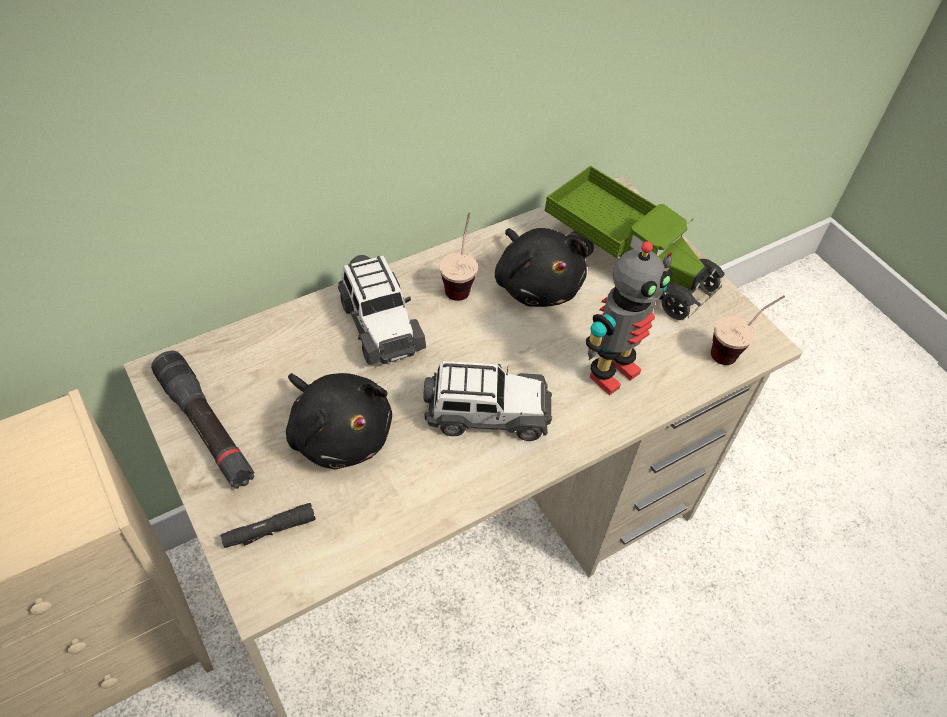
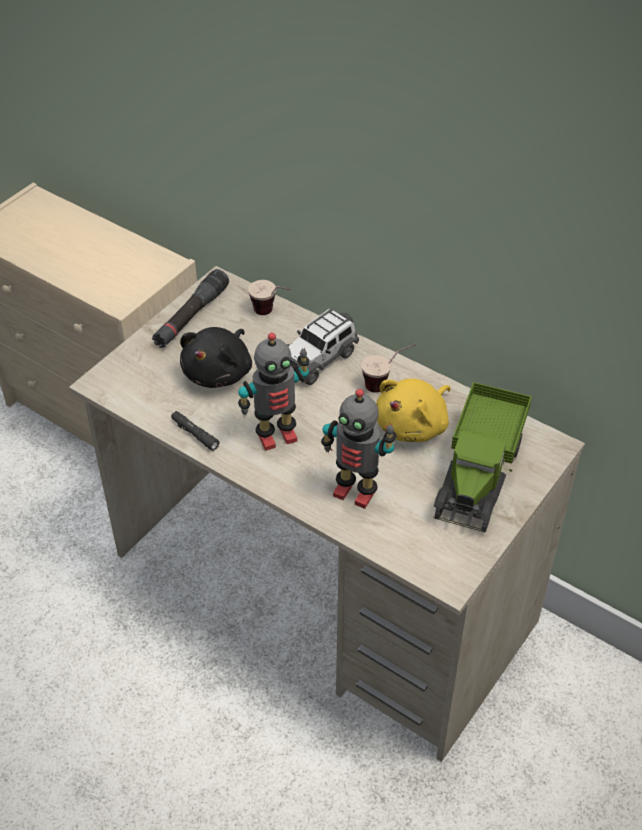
camera: 70 degrees right, 5 degrees down
black flashlight [220,503,316,548] -> black flashlight moved to [171,411,220,451]
toy car [423,361,552,441] -> toy robot [238,332,309,451]
black plush toy [495,228,588,307] -> yellow plush toy [376,378,451,442]
cup [711,296,785,365] -> cup moved to [248,280,291,315]

